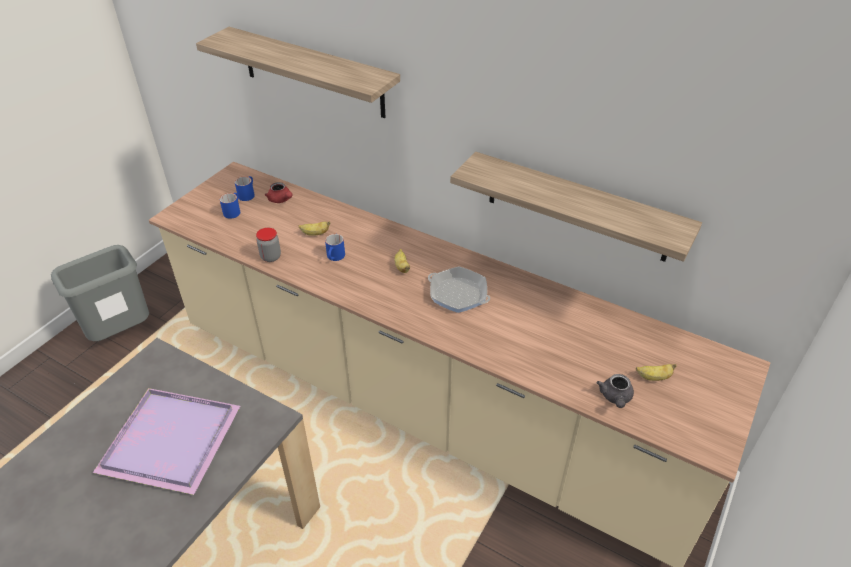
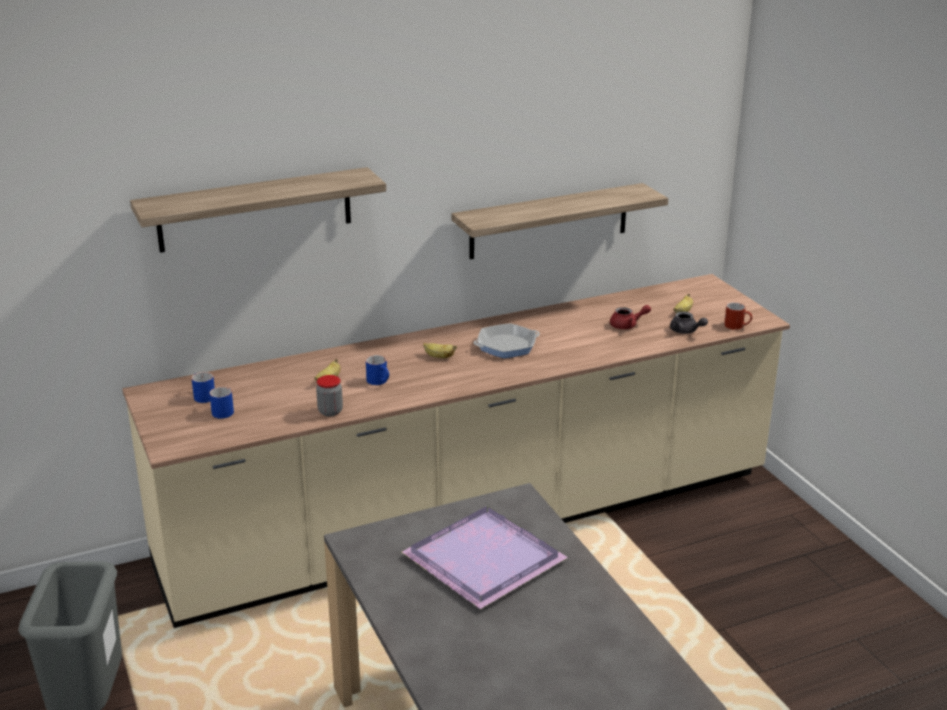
camera: 55 degrees left, 15 degrees down
red teapot [265,182,292,203] -> red teapot moved to [610,305,651,329]
none -> red mug [724,302,752,330]

